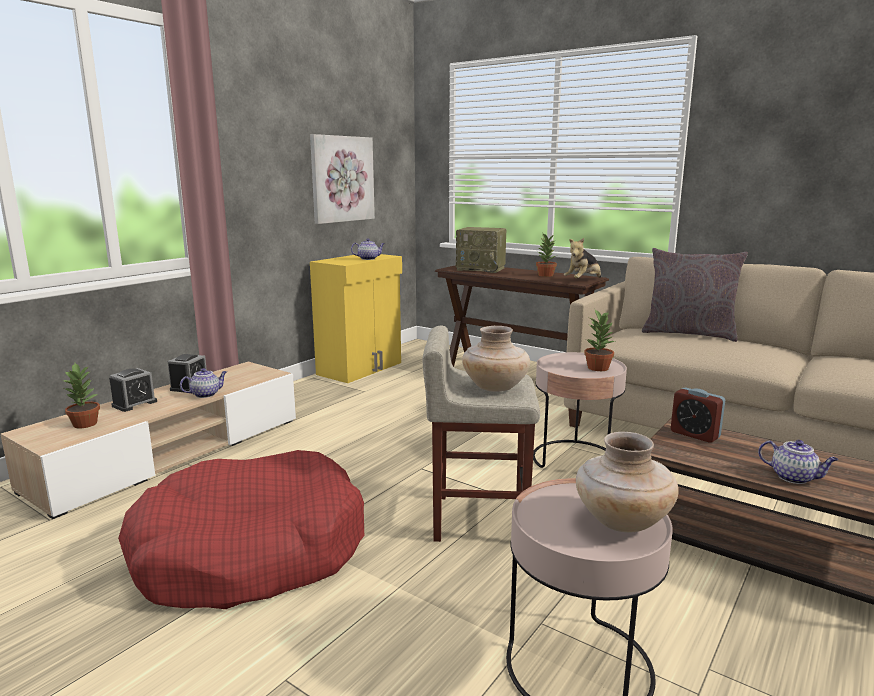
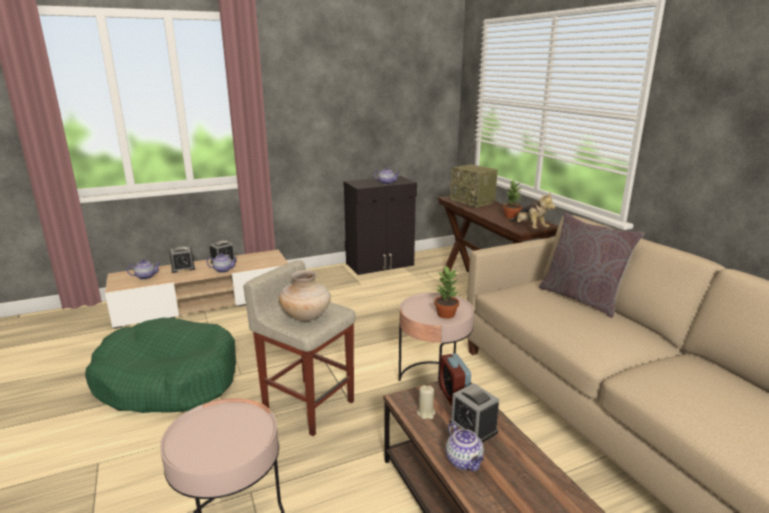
camera: 30 degrees right, 5 degrees up
potted plant [64,363,100,428] -> teapot [127,260,161,280]
red dog bed [118,450,364,609] -> green dog bed [85,318,236,413]
picture [310,134,375,224] -> none
yellow cabinet [310,254,402,383] -> black cabinet [344,176,417,275]
plush toy [564,238,601,278] -> plush toy turned 105 degrees counterclockwise [510,192,555,229]
beige vase [576,432,679,533] -> none
none -> beige candle [417,385,435,419]
none -> alarm clock [450,383,499,443]

